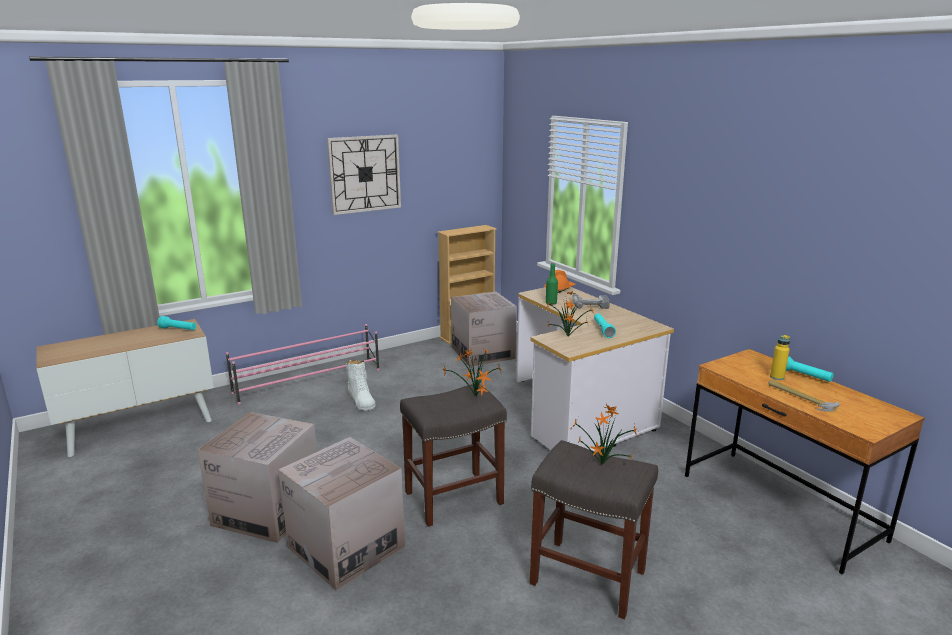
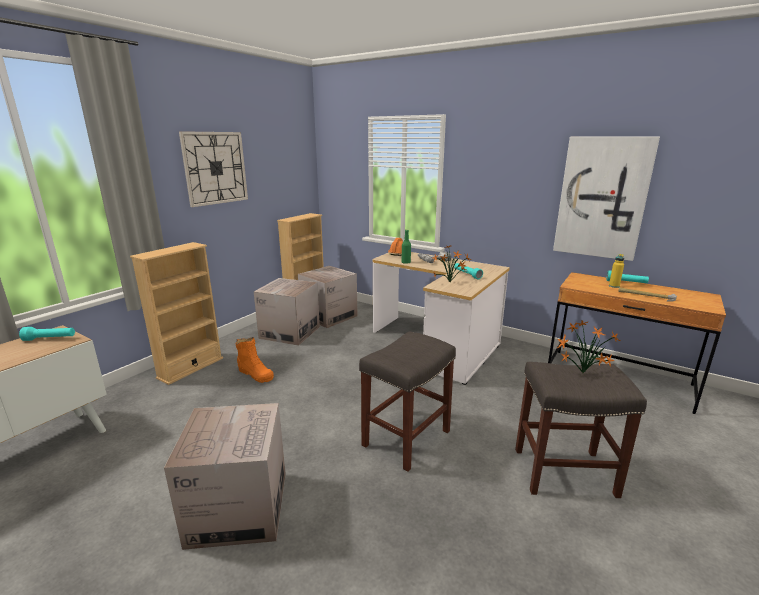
camera: 25 degrees left, 0 degrees up
pink shoe rack [226,324,380,404] -> beige bookcase [130,242,223,385]
cardboard box [278,437,405,590] -> cardboard box moved to [254,278,320,346]
white boot [346,360,376,411] -> orange boot [236,337,274,383]
potted plant [442,349,502,397] -> none
none -> picture [553,136,660,261]

